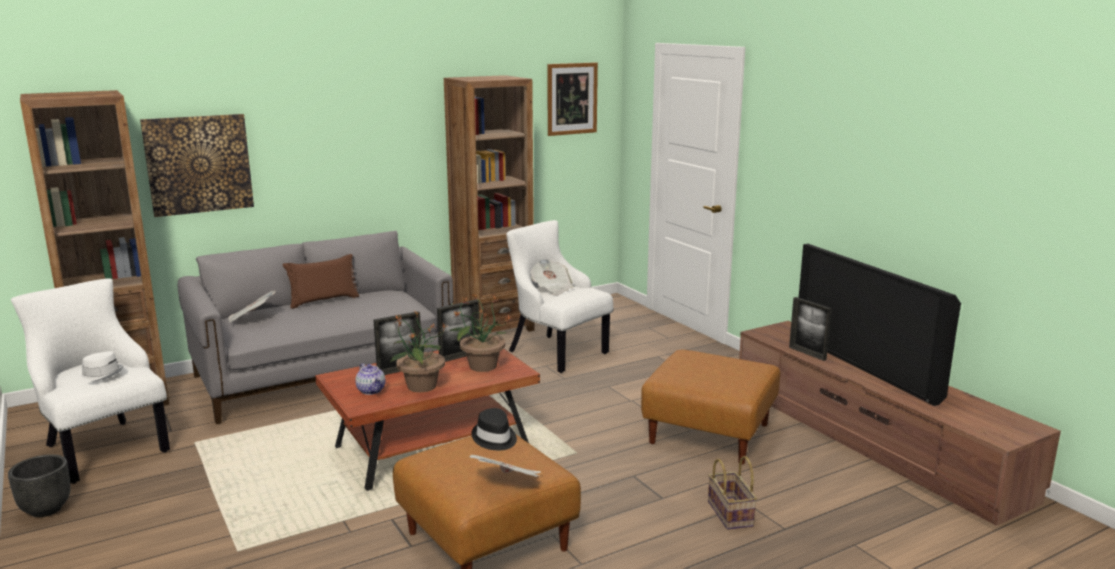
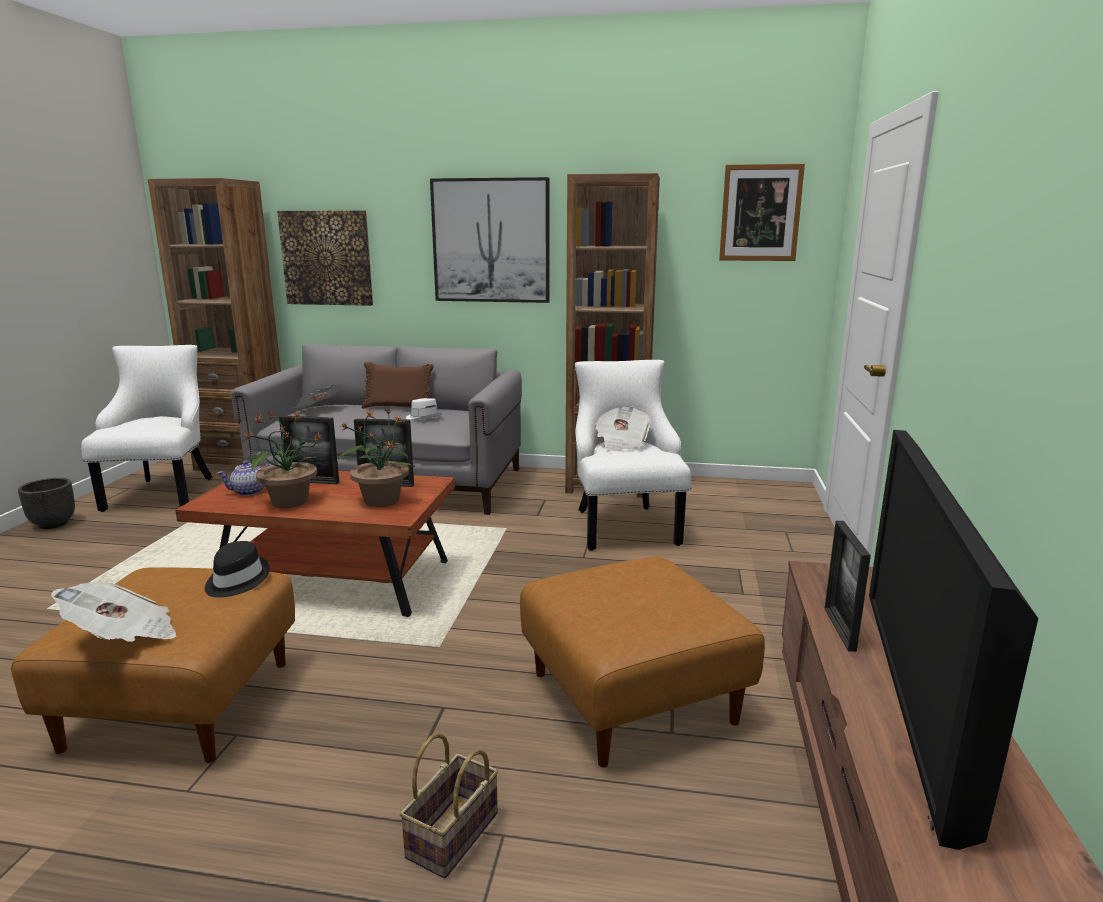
camera: 40 degrees right, 0 degrees up
white hat [76,351,124,382] -> white hat moved to [406,398,442,420]
teapot [355,363,386,395] -> teapot turned 60 degrees clockwise [216,461,271,496]
none -> picture [430,177,550,303]

